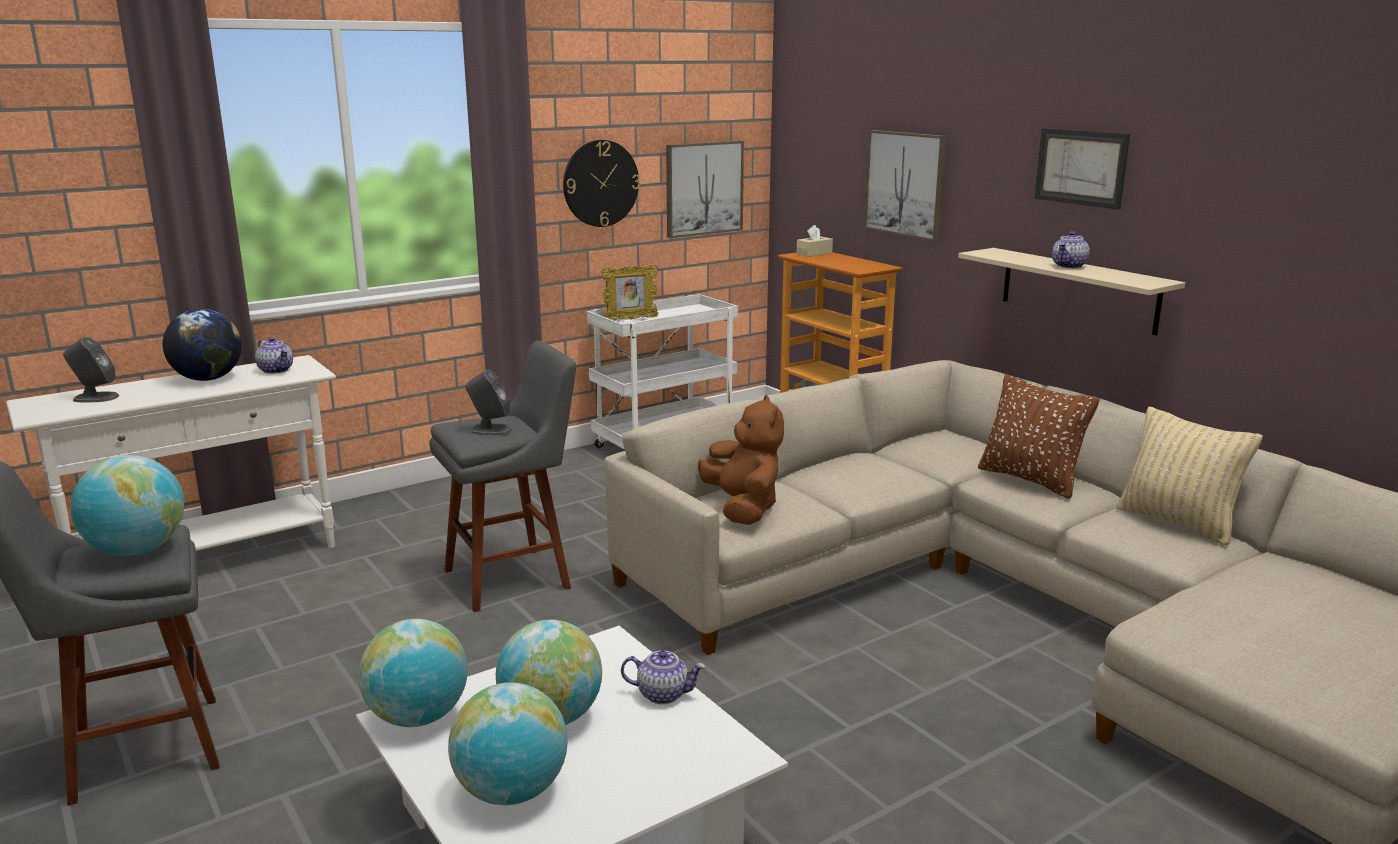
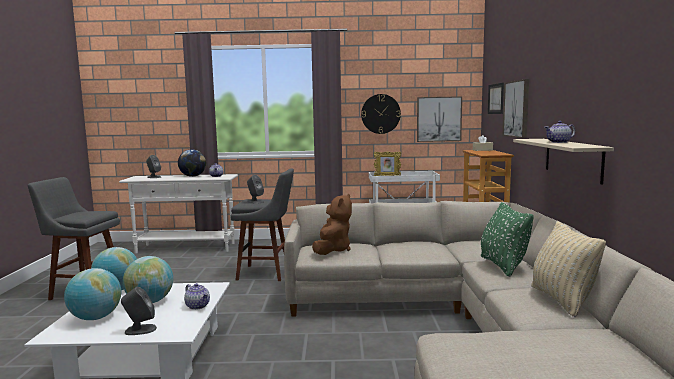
camera: 35 degrees right, 10 degrees down
globe [70,455,184,556] -> none
brown pillow [978,375,1100,499] -> green pillow [481,202,534,277]
picture [1034,128,1130,210] -> picture moved to [488,83,504,114]
none -> grey speaker [121,287,157,335]

